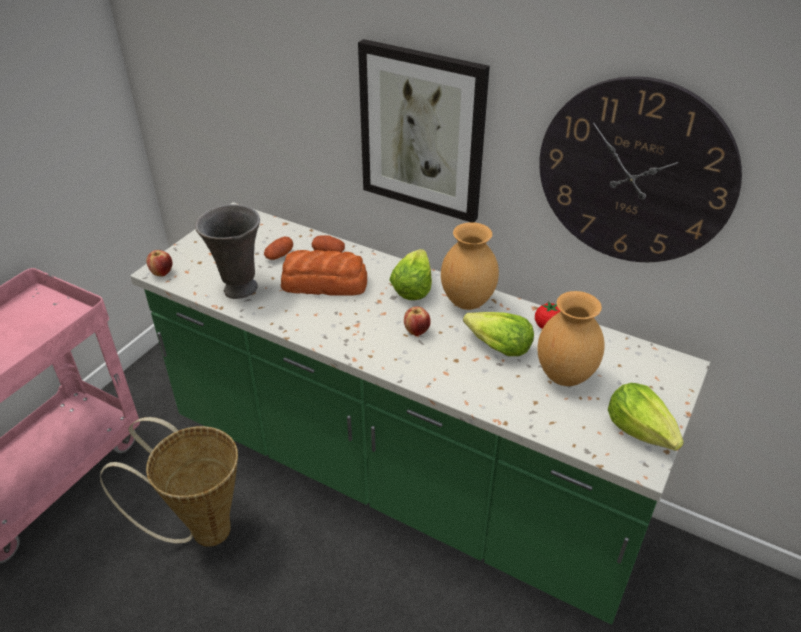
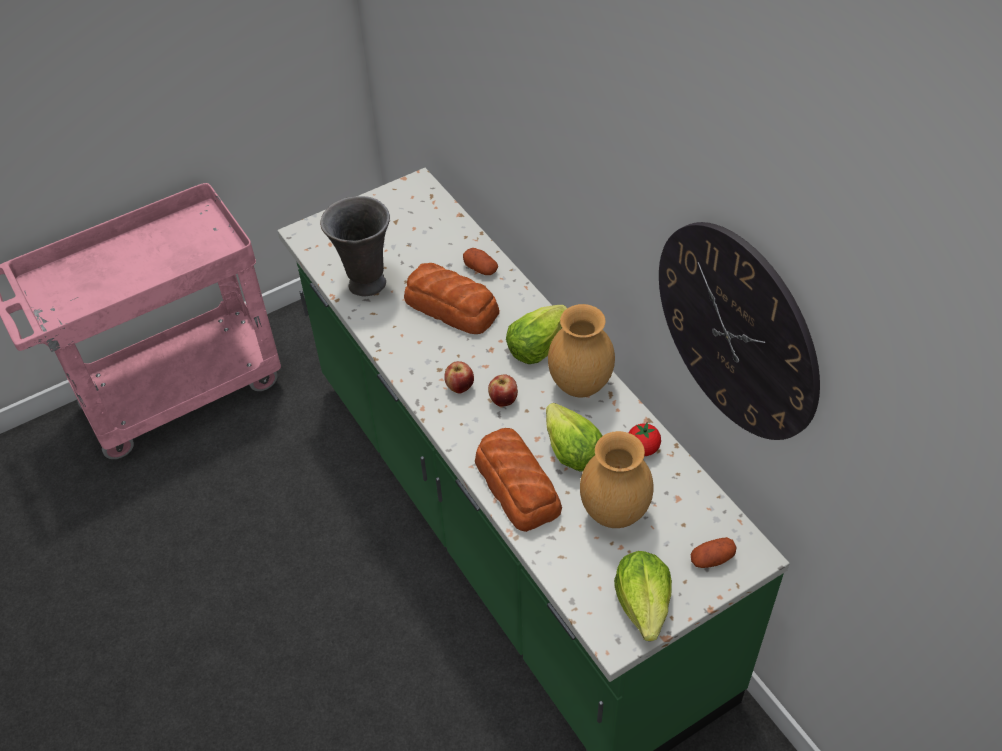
camera: 30 degrees right, 10 degrees up
basket [100,417,238,547] -> none
apple [146,250,172,276] -> apple moved to [444,361,474,394]
potato [264,237,293,260] -> potato moved to [691,537,737,568]
picture [358,39,490,222] -> none
none -> bread [475,428,562,532]

